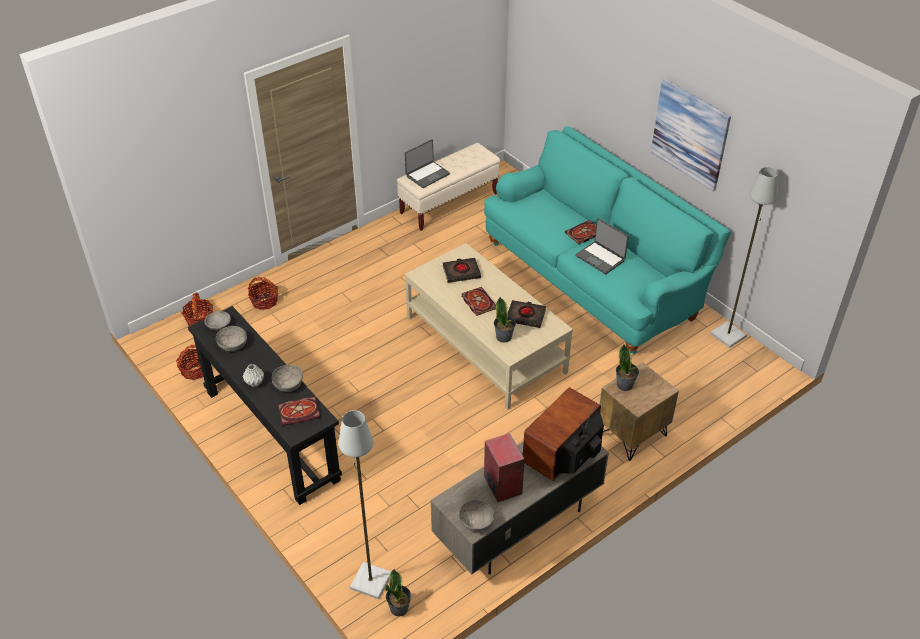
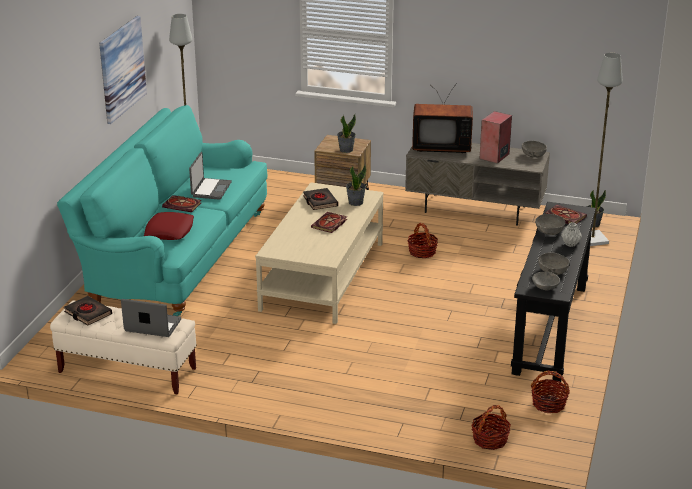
camera: 125 degrees left, 15 degrees down
basket [248,277,278,310] -> basket moved to [407,223,438,258]
black book [443,258,481,283] -> black book moved to [64,296,112,326]
none -> red pillow [144,212,194,240]

